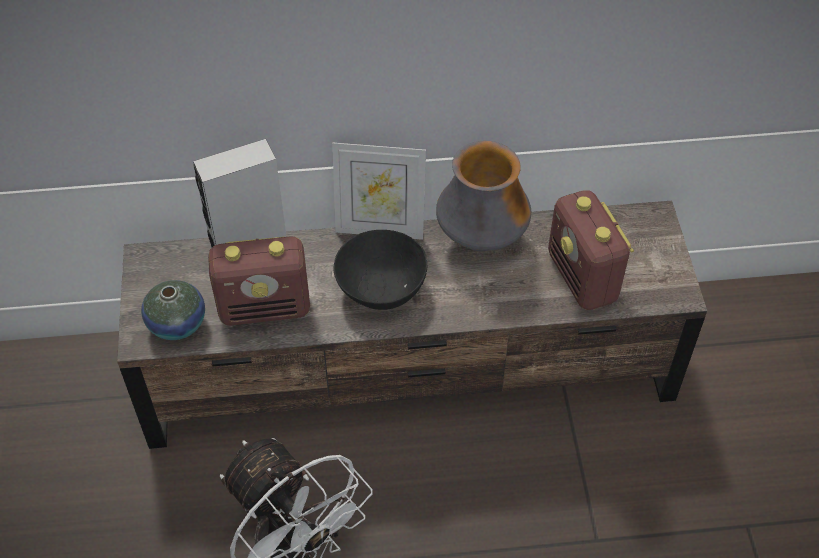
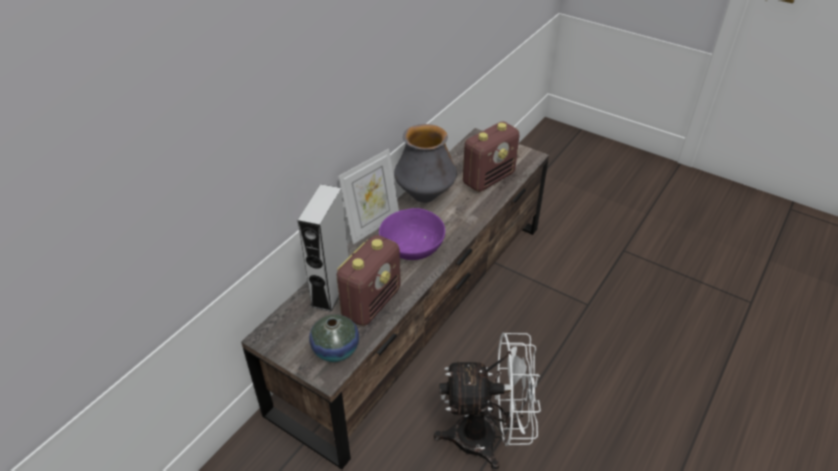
camera: 50 degrees left, 10 degrees down
black bowl [333,230,427,310] -> purple bowl [379,208,445,260]
radio [548,190,634,310] -> radio turned 60 degrees counterclockwise [463,121,519,192]

